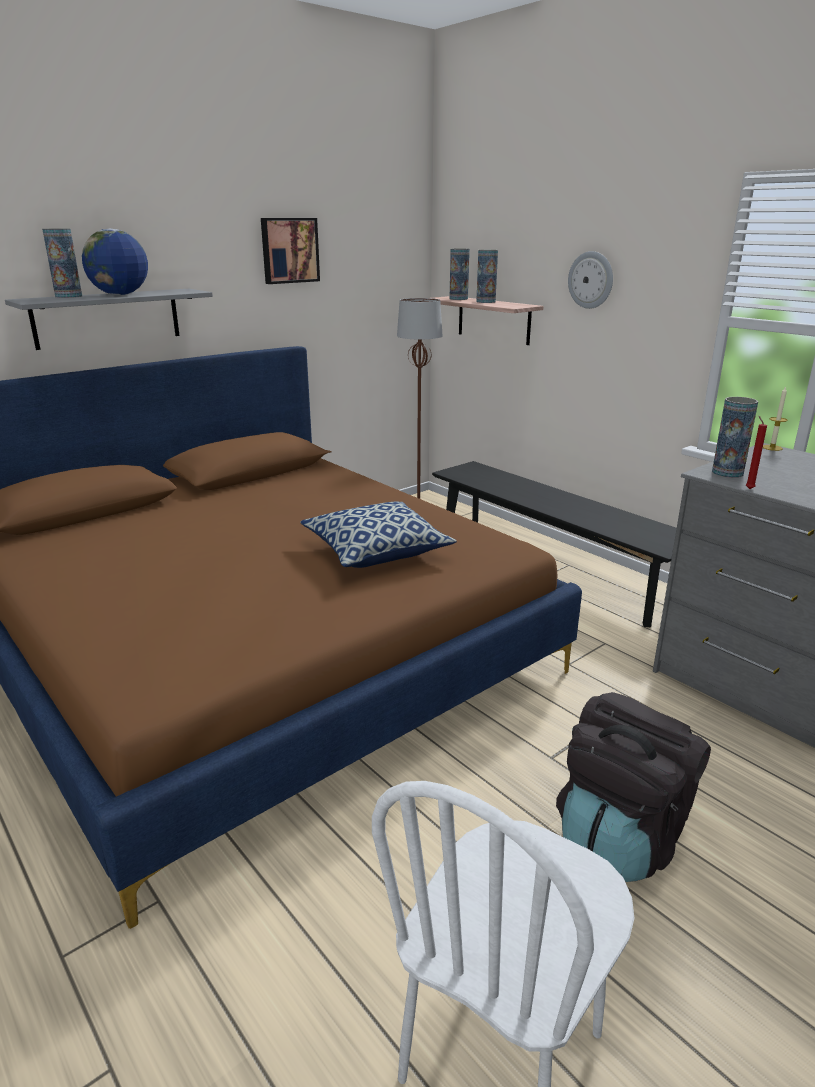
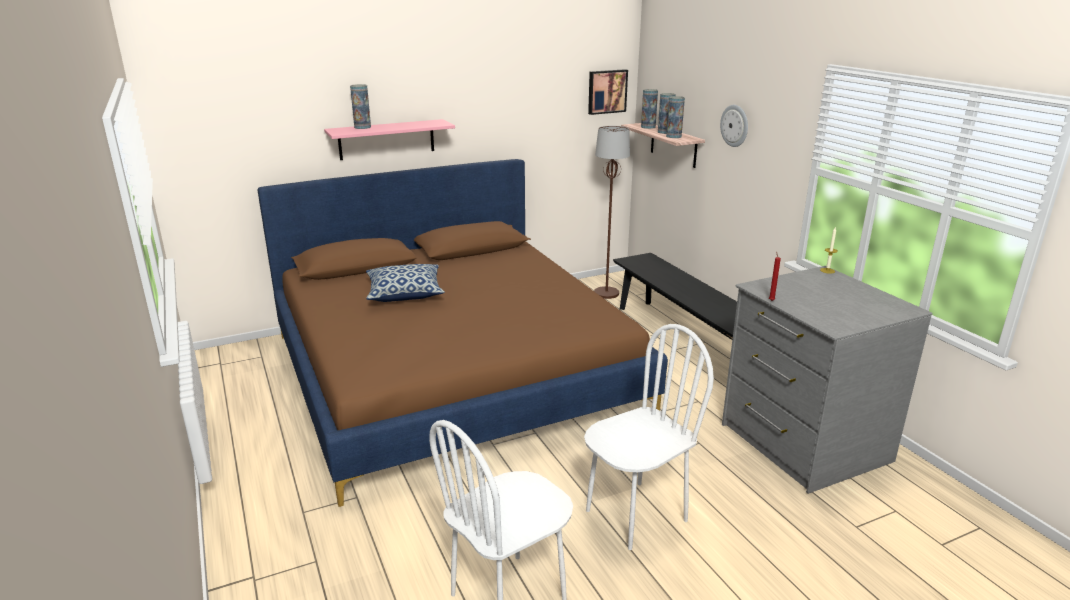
camera: 15 degrees right, 0 degrees up
grey shelf [5,289,213,350] -> pink shelf [324,119,455,160]
globe [82,229,148,295] -> none
picture [261,218,320,284] -> picture moved to [588,69,628,115]
pillow [300,501,457,568] -> pillow moved to [366,264,445,302]
black backpack [556,692,711,882] -> white chair [584,324,714,550]
vase [712,397,758,478] -> vase moved to [666,96,685,138]

